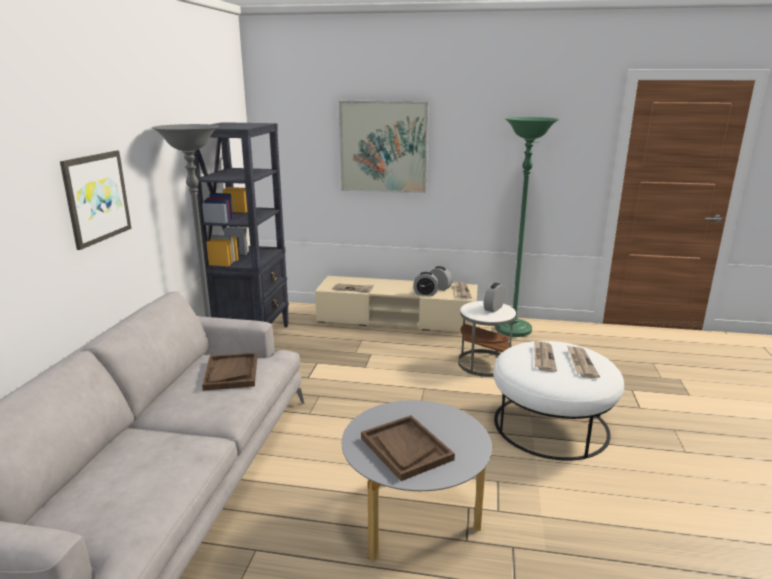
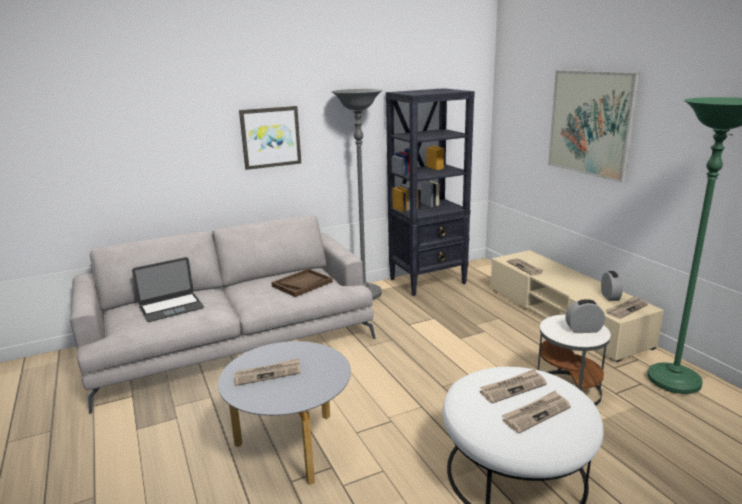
camera: 55 degrees right, 0 degrees up
brown tray [361,415,455,481] -> newspaper [234,358,301,386]
alarm clock [413,272,439,296] -> none
none -> laptop [132,257,204,322]

